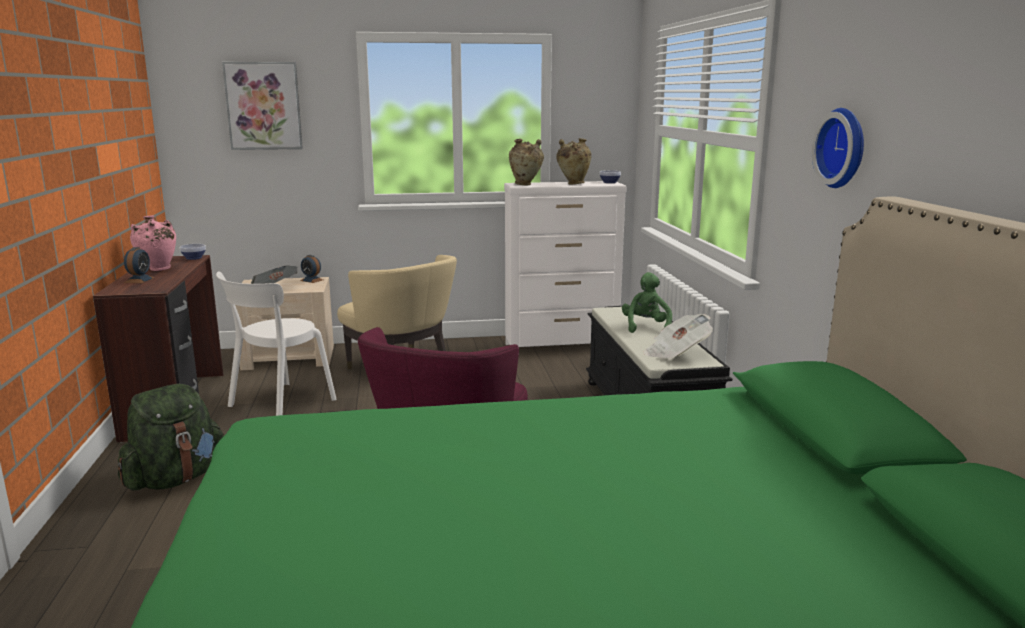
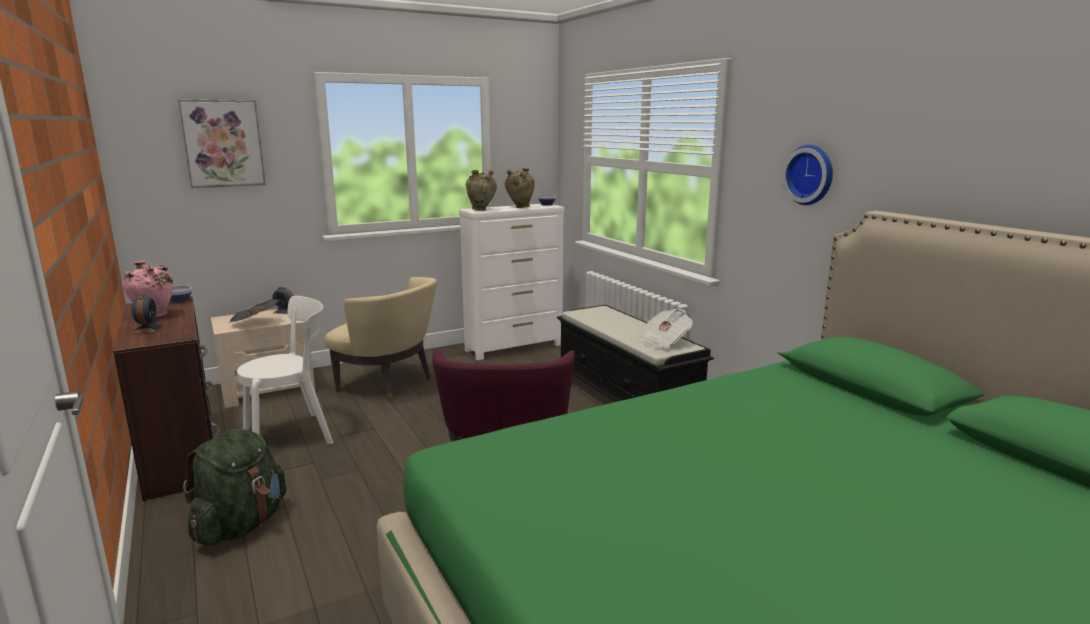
camera: 20 degrees left, 0 degrees up
white chair [216,272,336,416] -> white chair turned 135 degrees counterclockwise [237,296,334,444]
green plush toy [622,272,672,333] -> none

